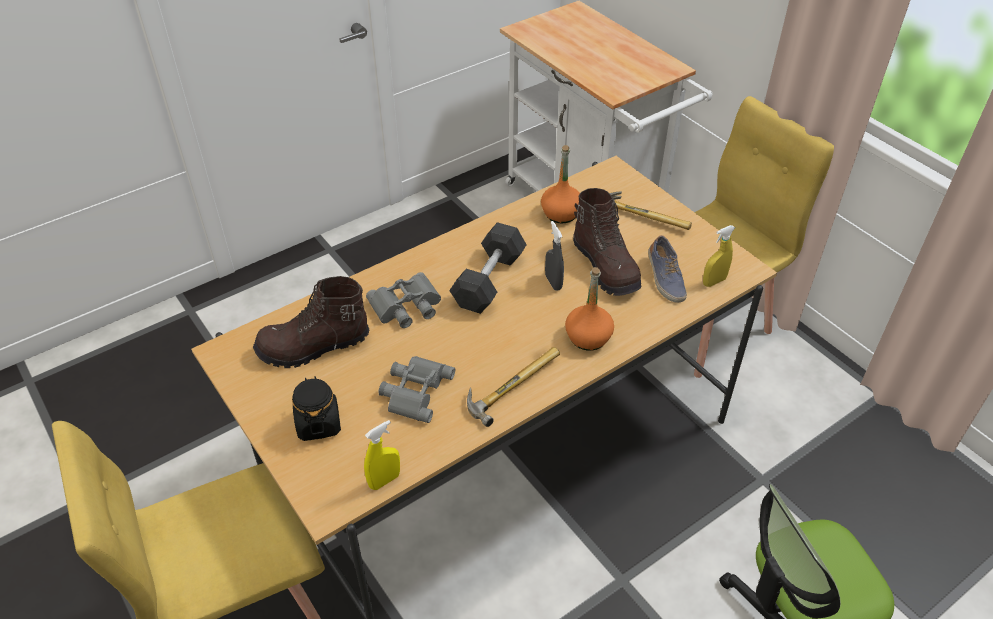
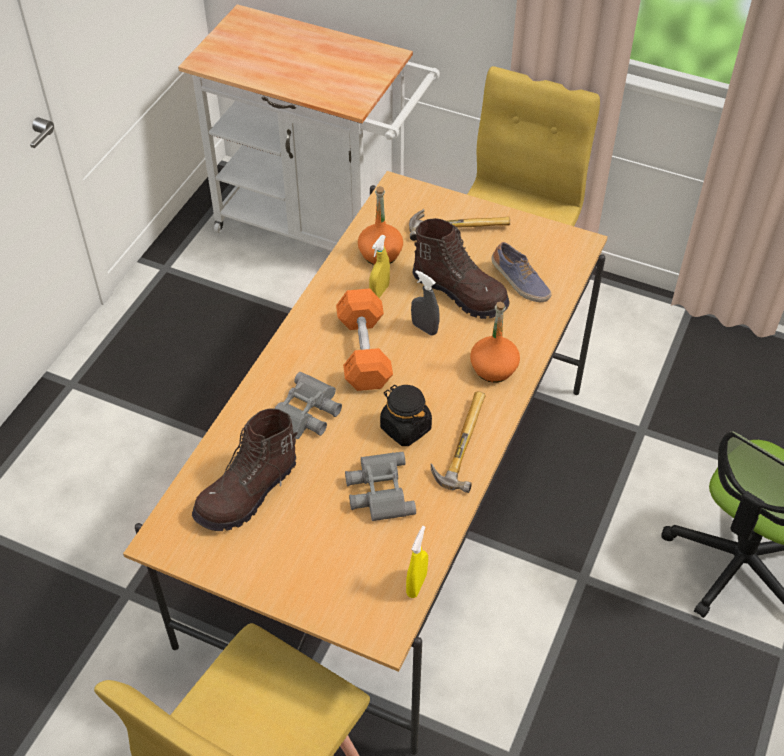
camera: 30 degrees left, 5 degrees up
black jar [292,376,341,441] -> black jar moved to [380,385,432,446]
grey dumbbell [449,222,527,314] -> orange dumbbell [336,289,393,391]
yellow spray bottle [703,225,735,287] -> yellow spray bottle moved to [369,235,390,298]

